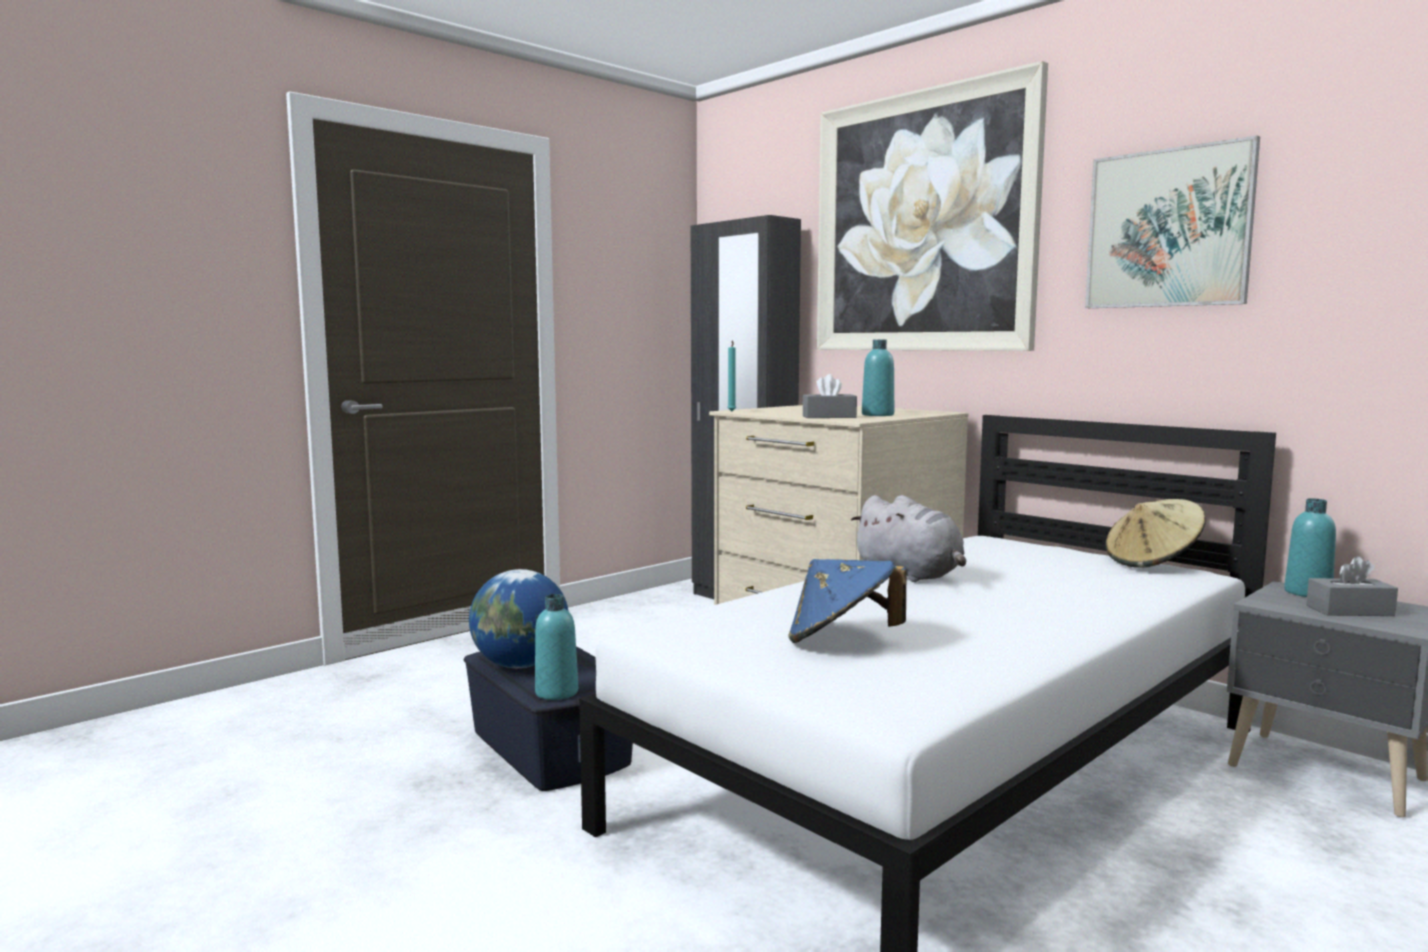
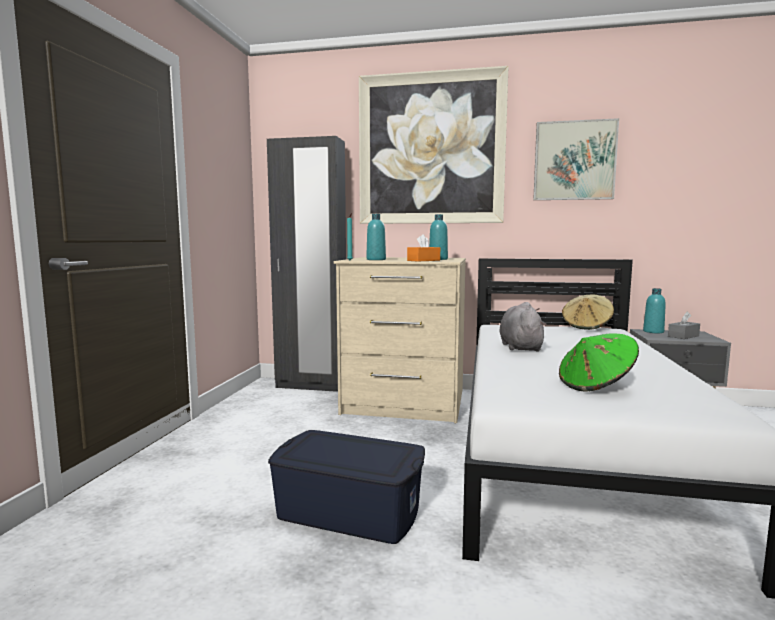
camera: 35 degrees left, 0 degrees up
globe [469,569,569,668] -> none
turquoise bottle [535,594,578,700] -> turquoise bottle moved to [366,214,386,260]
blue hat [788,559,906,643] -> green hat [559,333,639,392]
grey tissue box [802,374,857,418] -> orange tissue box [407,234,440,261]
grey plush toy [851,495,966,582] -> grey plush toy turned 105 degrees counterclockwise [499,302,547,352]

